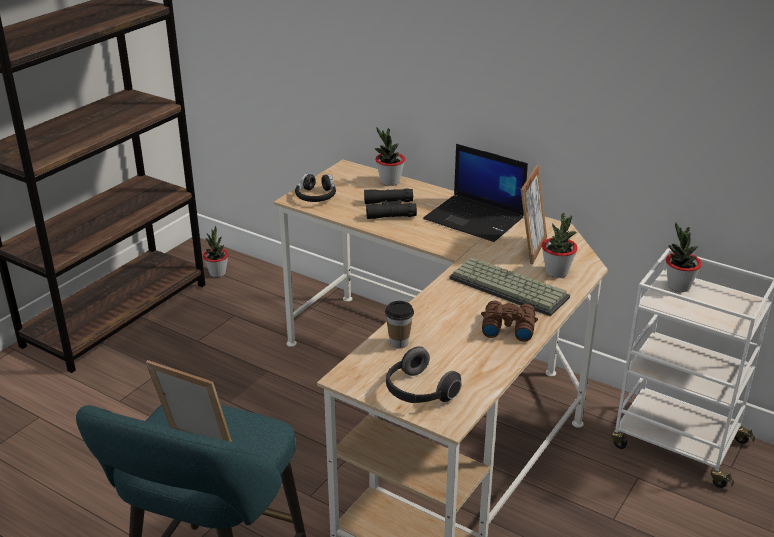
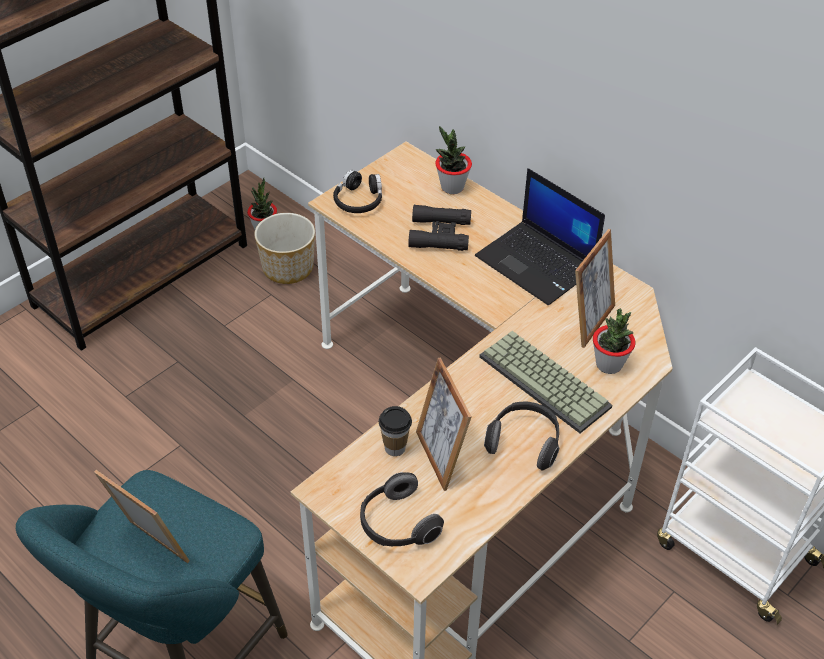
camera: 10 degrees right, 15 degrees up
brown binoculars [481,301,538,342] -> headphones [484,401,559,471]
potted plant [666,222,702,292] -> none
none -> planter [254,213,315,284]
none -> picture frame [416,358,472,491]

